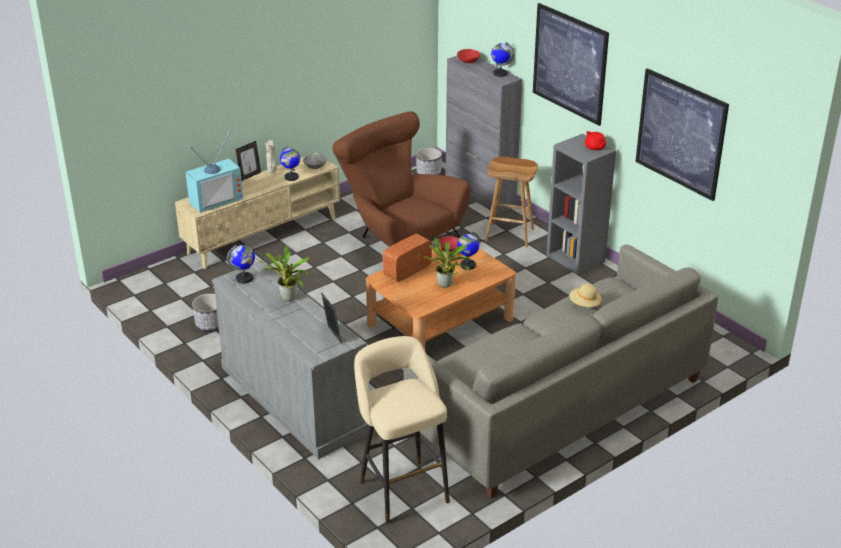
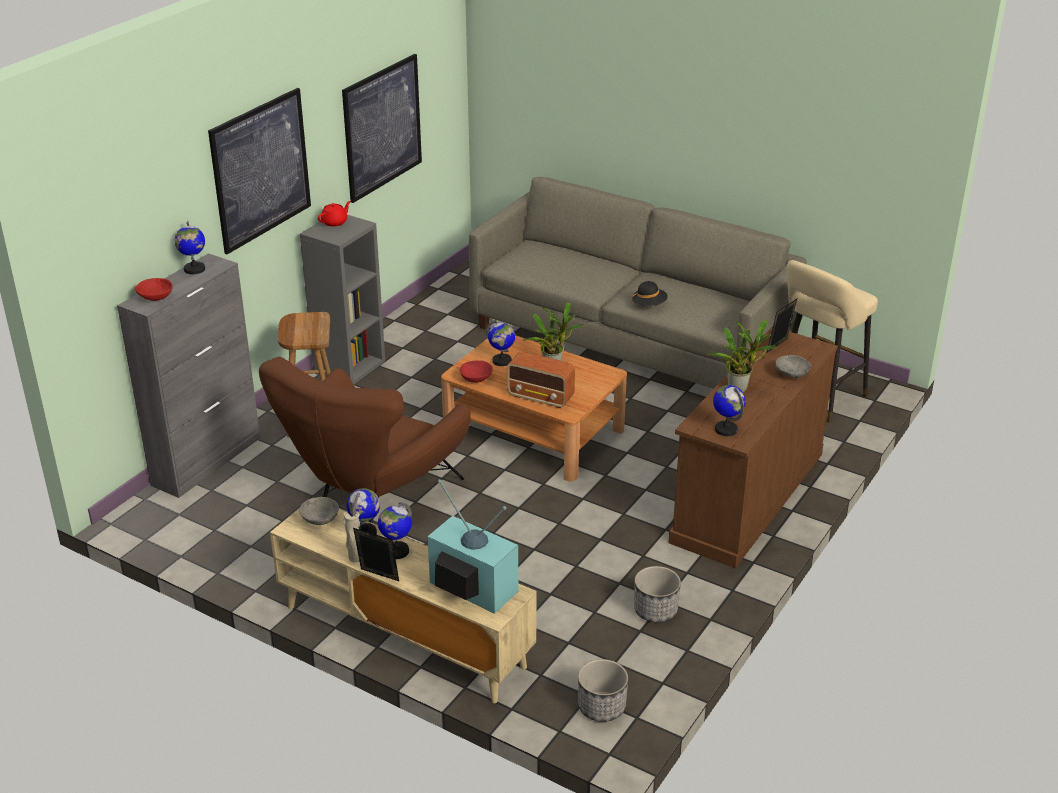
camera: 110 degrees left, 0 degrees up
grey dresser [212,260,368,459] -> brown dresser [668,327,838,568]
planter [416,148,442,175] -> planter moved to [578,659,628,722]
beige hat [569,284,602,308] -> none
none -> globe [378,502,412,559]
none -> black hat [632,281,668,306]
none -> grey bowl [776,355,811,378]

